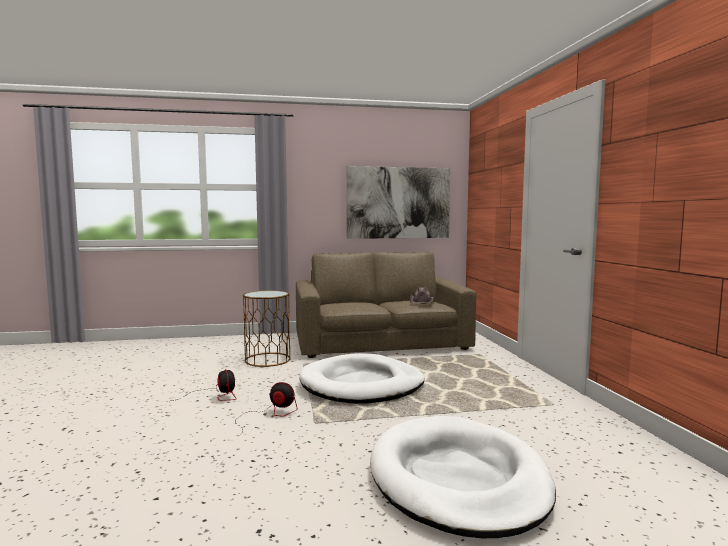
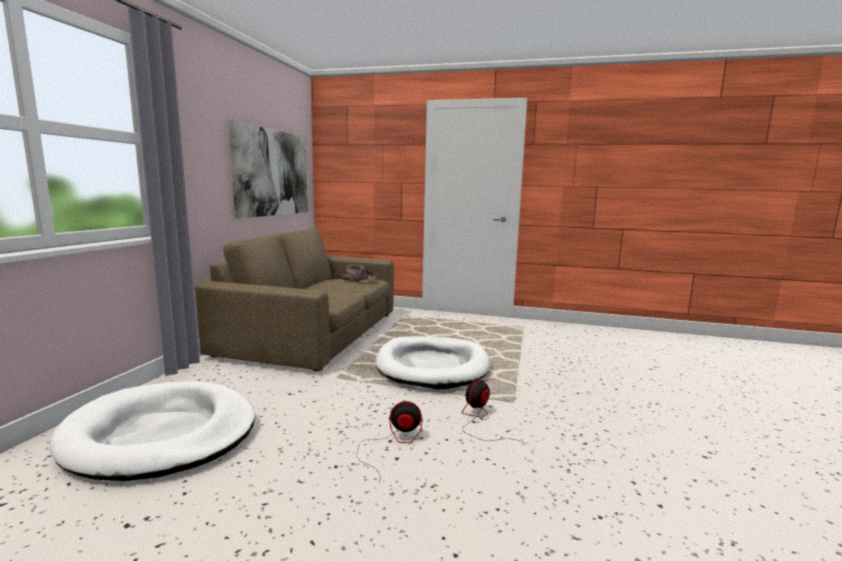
camera: 65 degrees left, 5 degrees up
brown side table [243,290,291,367] -> none
white dog bed [370,416,556,538] -> white dog bed moved to [50,381,255,481]

